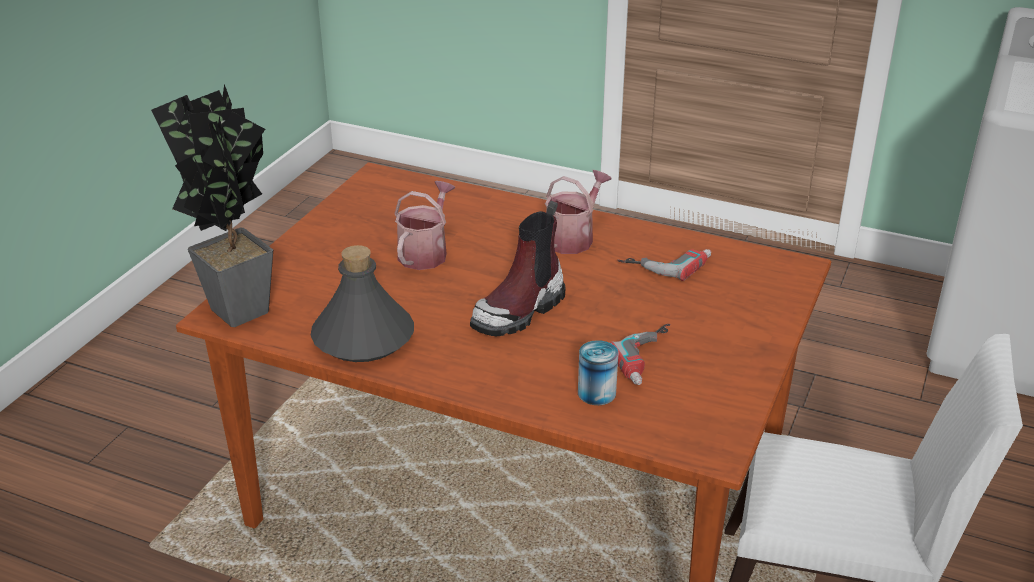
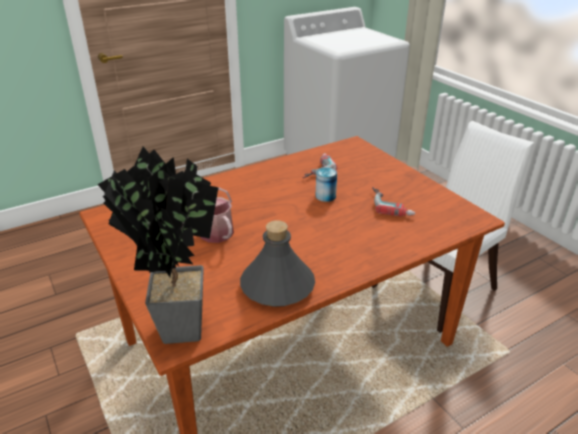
camera: 55 degrees left, 0 degrees up
boot [470,201,566,337] -> none
watering can [545,170,611,254] -> none
can [578,340,618,405] -> can moved to [316,167,337,202]

